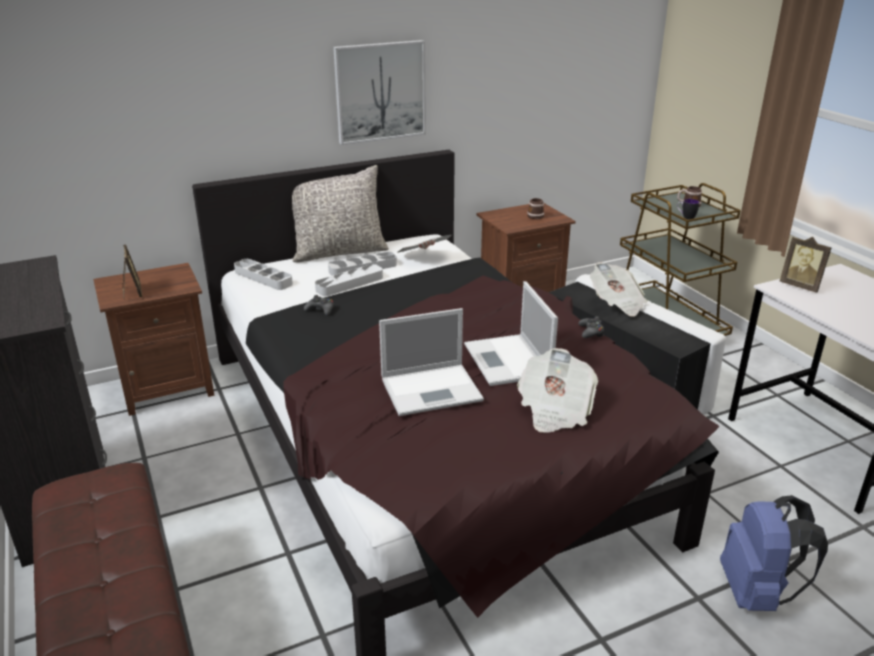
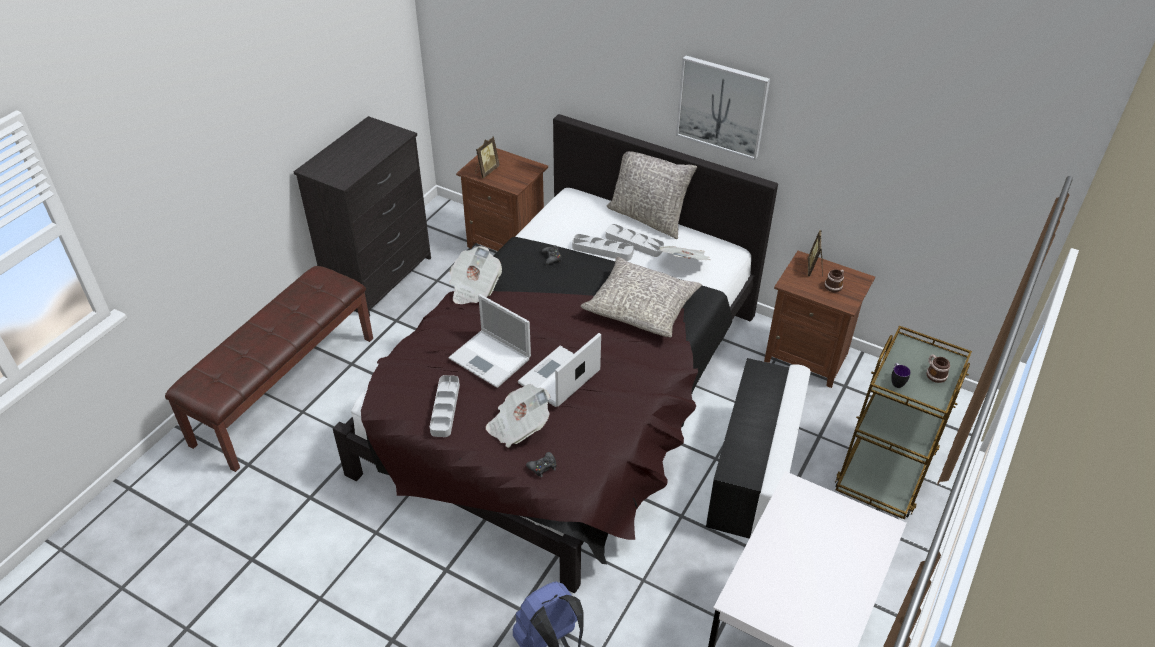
camera: 55 degrees right, 15 degrees up
grey tray [234,259,293,290] -> grey tray moved to [430,375,460,437]
black game controller [578,316,604,338] -> black game controller moved to [526,452,556,477]
newspaper [590,262,648,317] -> newspaper moved to [449,246,502,304]
picture frame [780,237,832,293] -> picture frame moved to [808,230,823,277]
none -> grey pillow [581,257,702,337]

